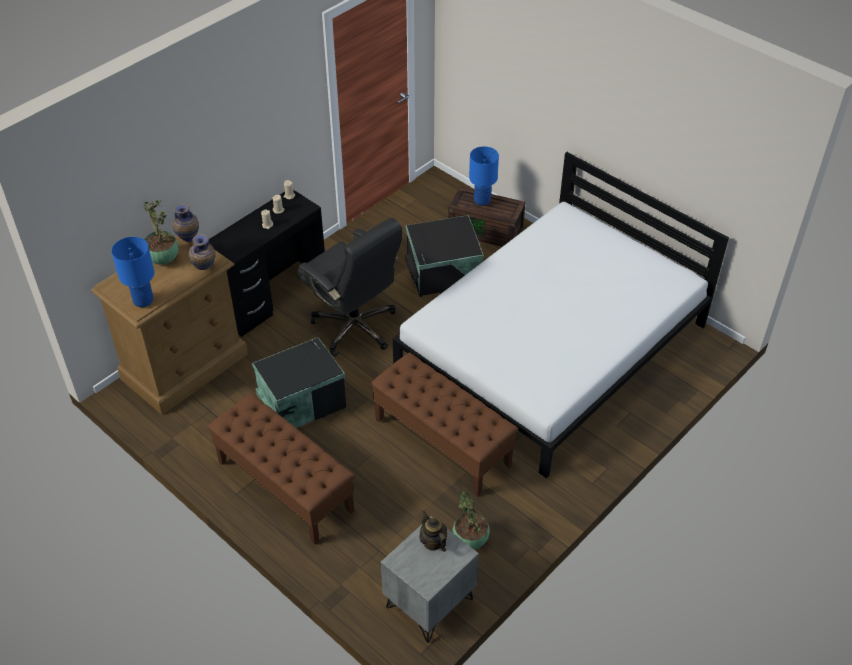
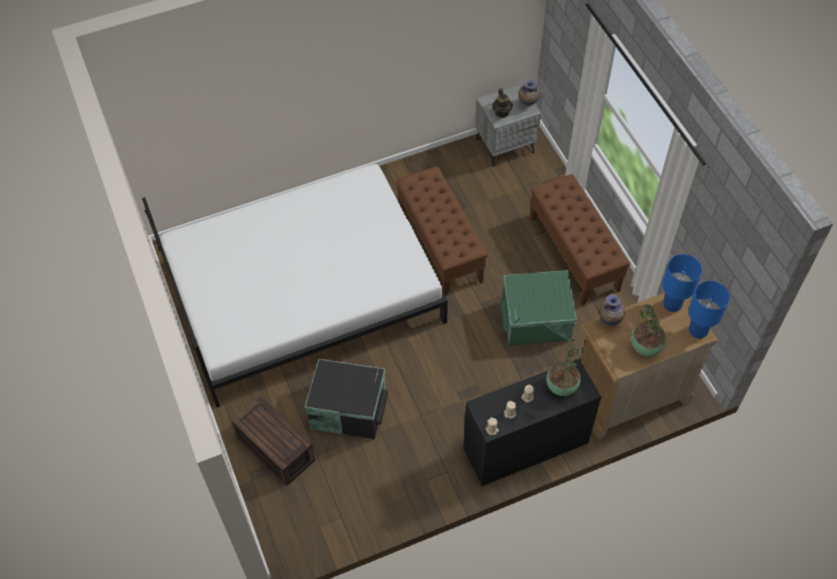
camera: 155 degrees left, 10 degrees up
vase [173,204,199,242] -> vase moved to [519,79,540,106]
black storage box [252,337,346,428] -> green storage box [500,270,577,346]
black office chair [298,218,402,357] -> none
potted plant [453,492,490,549] -> potted plant moved to [546,339,582,396]
blue table lamp [469,146,499,206] -> blue table lamp moved to [688,281,730,339]

